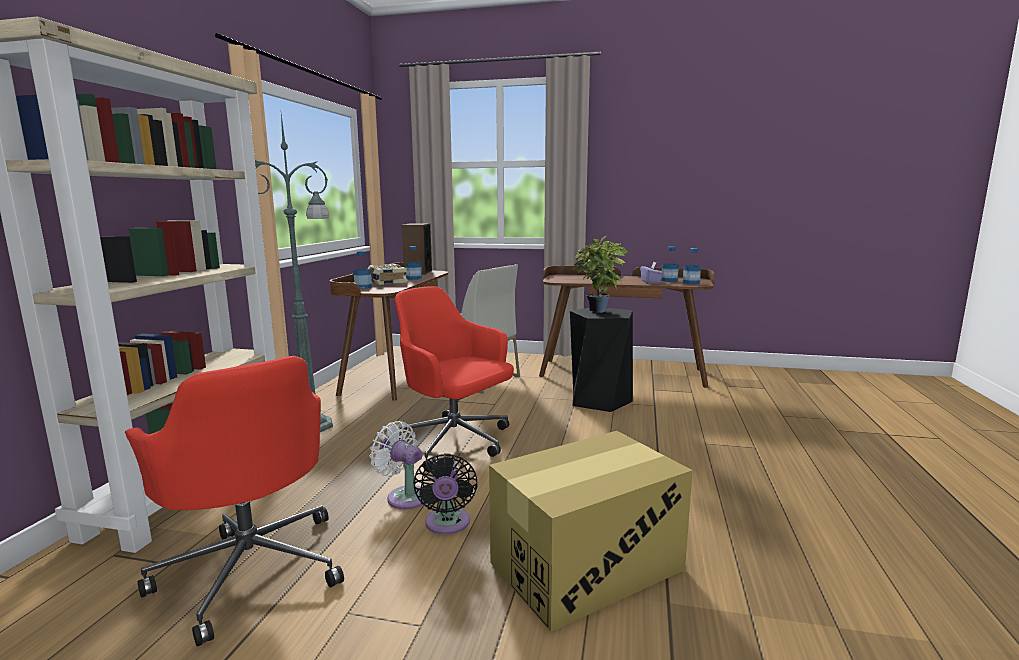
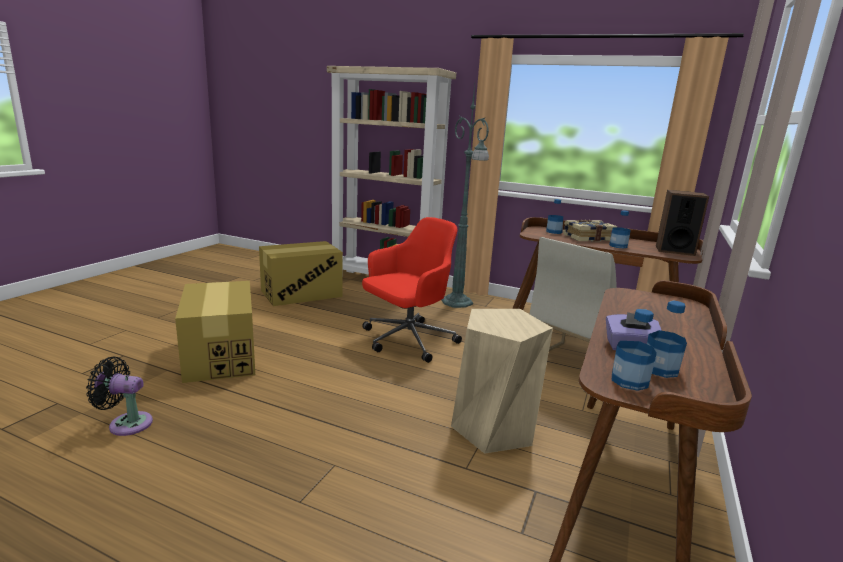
camera: 100 degrees right, 5 degrees up
red office chair [125,356,344,646] -> cardboard box [259,241,343,306]
white fan [369,421,423,509] -> none
black fan [413,453,478,535] -> black fan moved to [86,357,153,436]
black stool [570,308,633,412] -> beige stool [451,309,553,454]
potted plant [572,235,628,313] -> none

